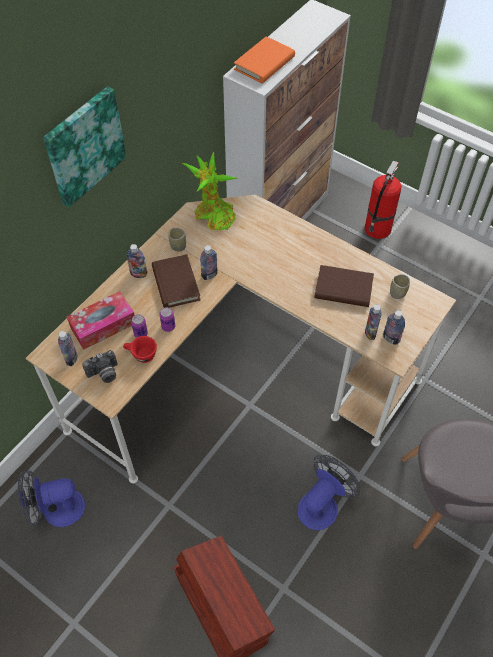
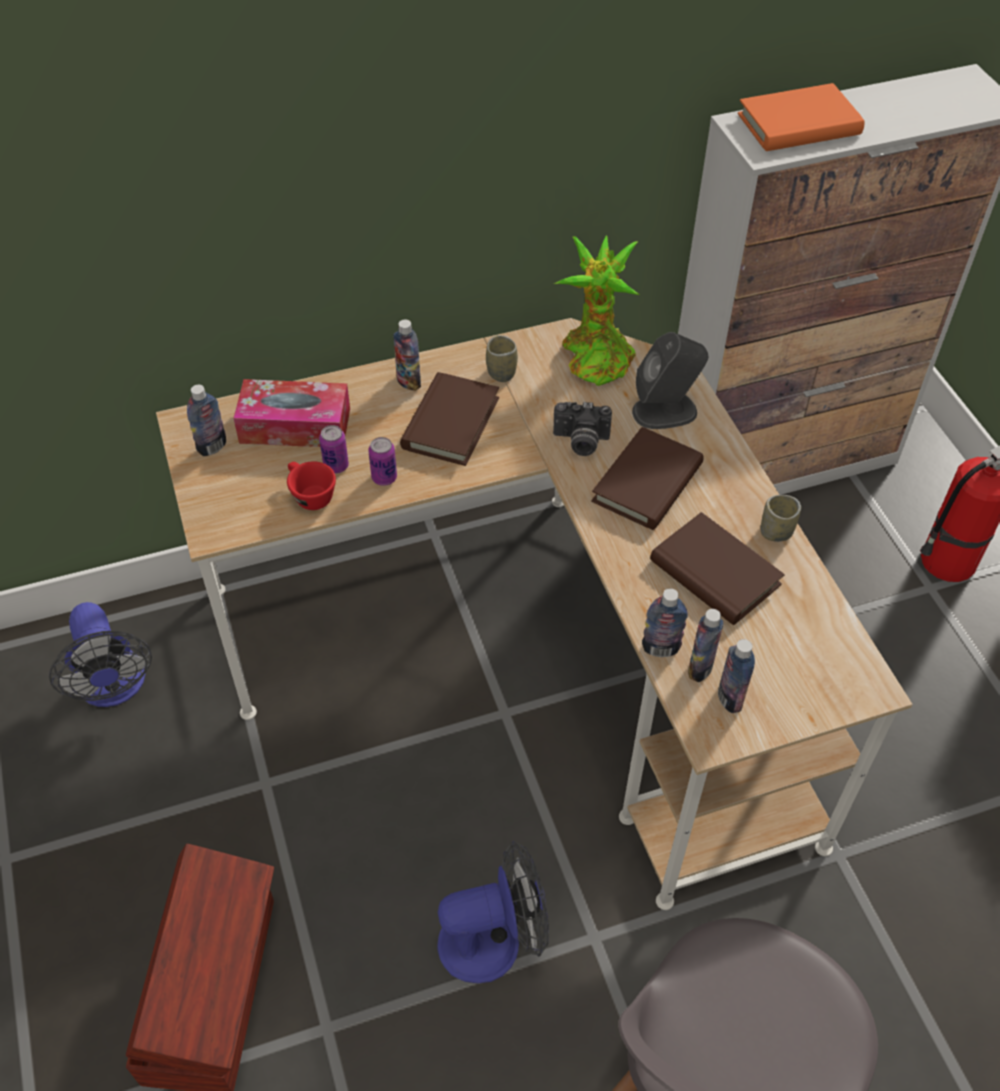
camera: 35 degrees right, 5 degrees down
fan [18,469,85,527] -> fan turned 135 degrees counterclockwise [49,602,152,707]
picture [43,86,127,207] -> none
camera [82,350,118,383] -> camera moved to [553,402,612,456]
bottle [200,245,218,280] -> bottle moved to [642,588,688,657]
cup [390,274,410,299] -> cup moved to [761,495,801,542]
none -> brown book [591,427,704,530]
none -> grey speaker [632,332,708,429]

